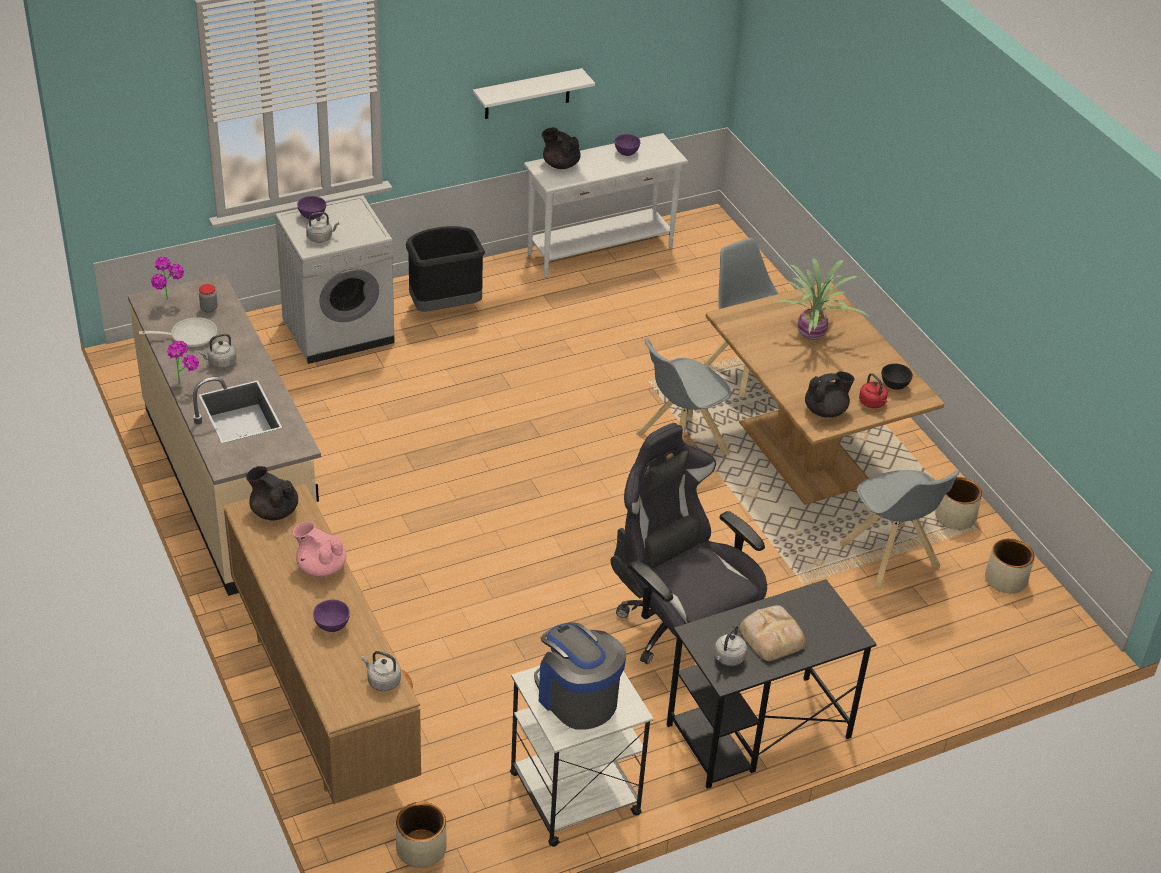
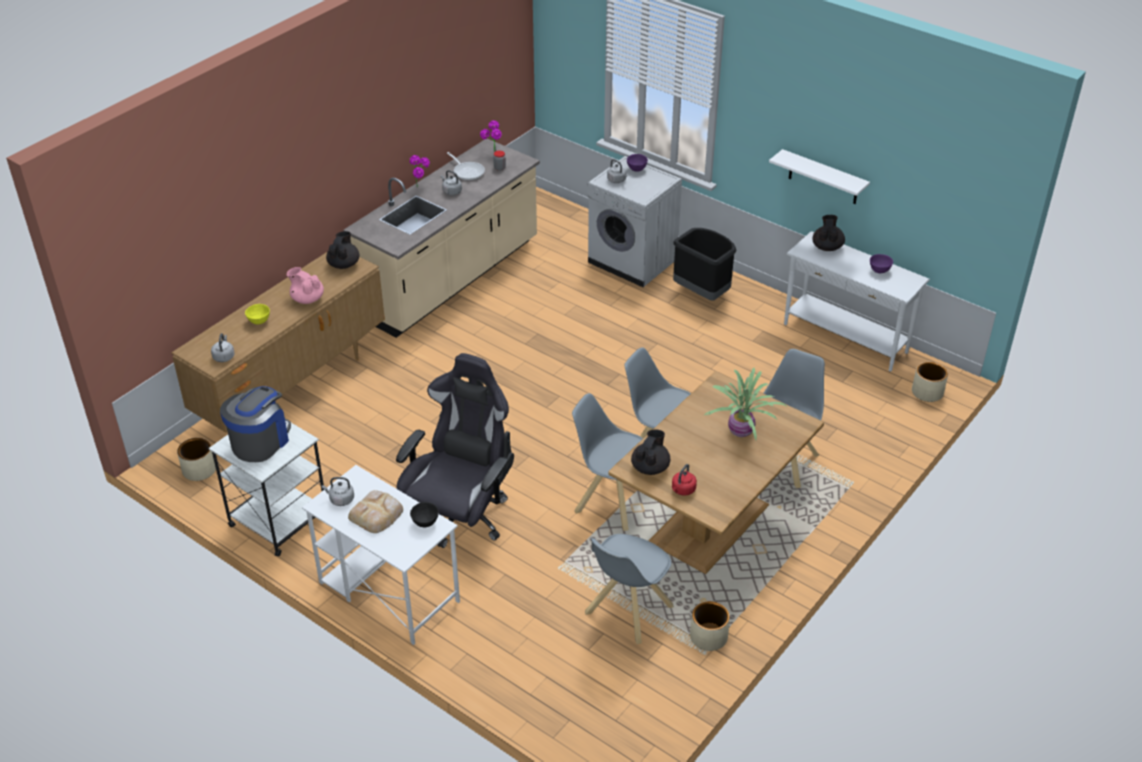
camera: 65 degrees right, 0 degrees up
pink teapot [293,521,346,577] -> pink teapot turned 60 degrees counterclockwise [287,267,324,304]
purple bowl [313,600,350,632] -> yellow bowl [245,304,270,324]
black desk [667,579,877,789] -> white desk [302,465,460,645]
black teapot [805,371,855,418] -> black teapot turned 105 degrees counterclockwise [631,430,670,475]
black bowl [882,363,913,390] -> black bowl moved to [410,502,439,527]
beige planter [985,538,1035,593] -> beige planter moved to [912,362,948,402]
none -> grey chair [572,393,643,531]

